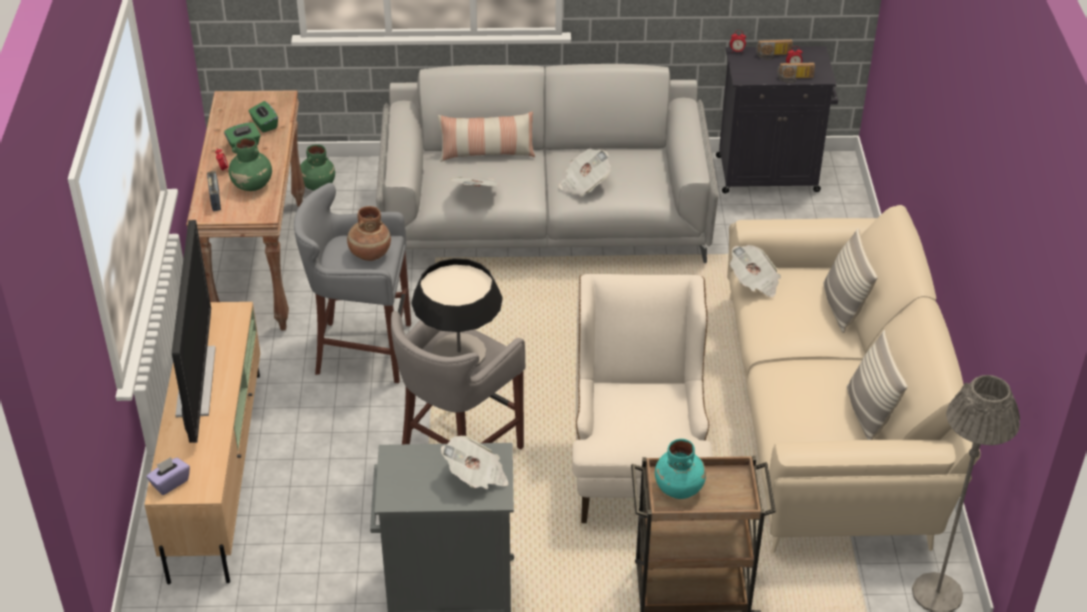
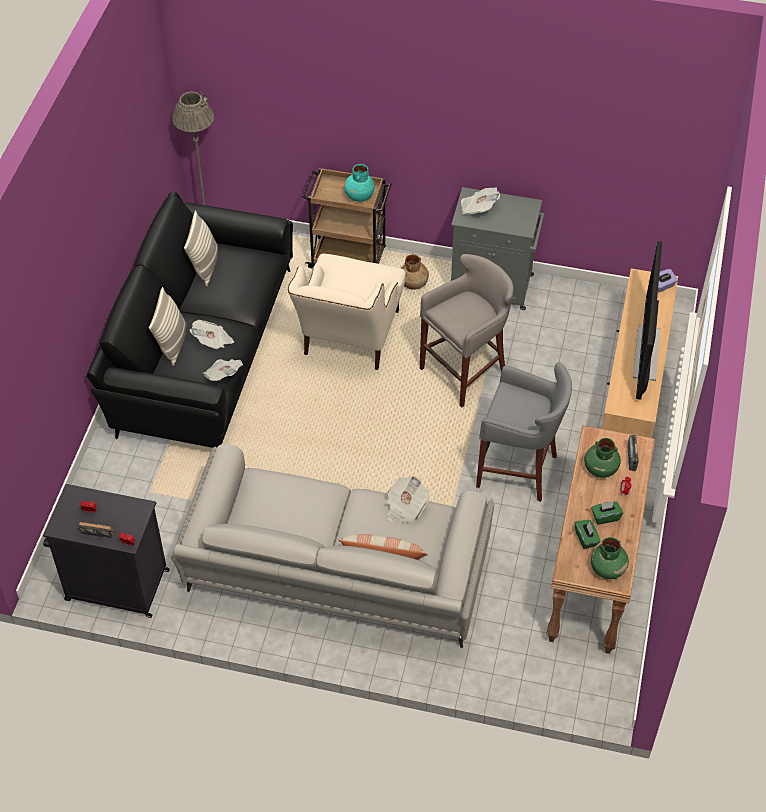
camera: 165 degrees left, 10 degrees up
green vase [300,144,335,191] -> green vase moved to [591,537,629,579]
brown vase [347,206,391,261] -> brown vase moved to [401,254,429,290]
table lamp [412,258,503,366] -> none
newspaper [558,149,611,197] -> newspaper moved to [189,320,234,349]
beige sofa [727,205,981,553] -> black sofa [87,191,293,448]
radio [777,63,815,83] -> none

